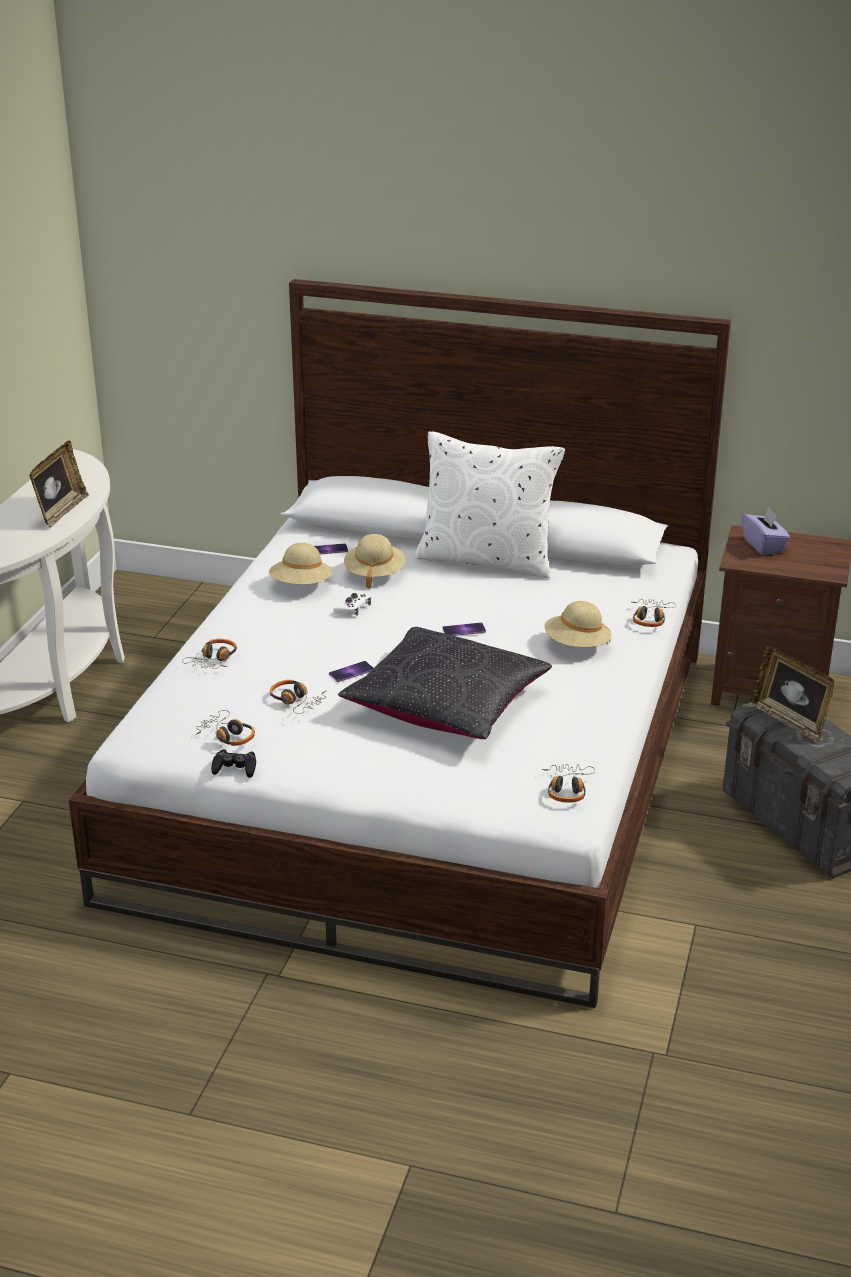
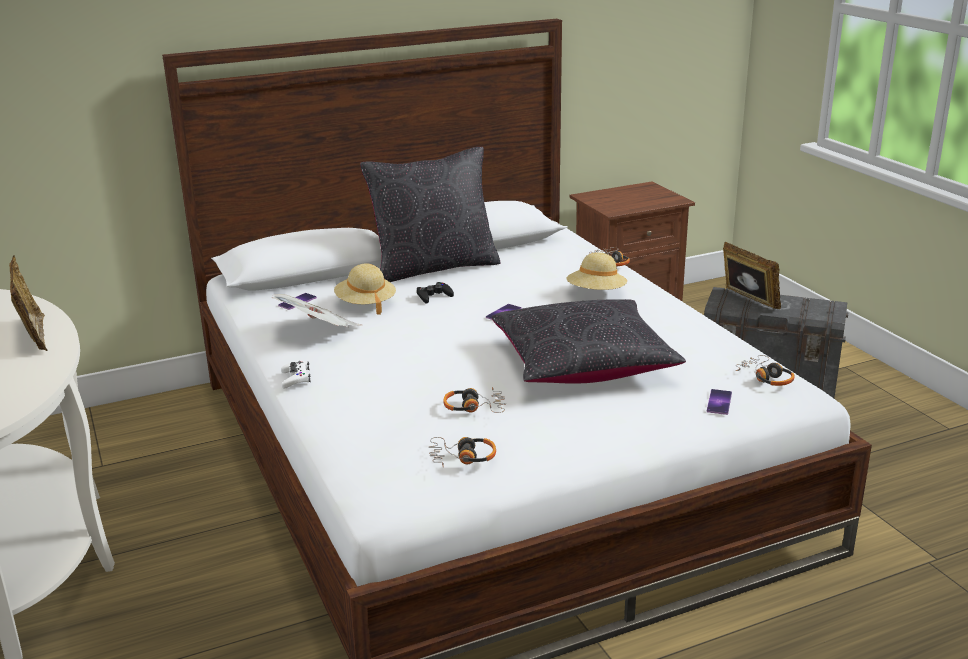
camera: 40 degrees left, 5 degrees down
headphones [182,639,237,669] -> none
black game controller [211,749,256,778] -> black game controller moved to [417,282,454,304]
beige hat [269,543,333,585] -> newspaper [271,294,362,327]
phone [329,661,373,682] -> phone moved to [707,389,732,415]
white game controller [333,593,371,616] -> white game controller moved to [281,360,311,389]
white pillow [414,431,565,579] -> black pillow [360,147,501,282]
purple tissue box [742,507,790,555] -> none
picture frame [751,646,835,743] -> picture frame turned 135 degrees counterclockwise [723,241,781,309]

